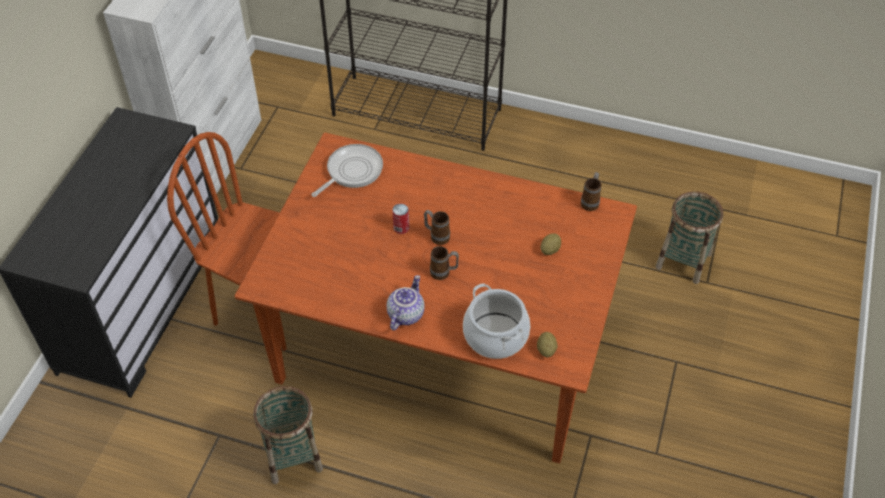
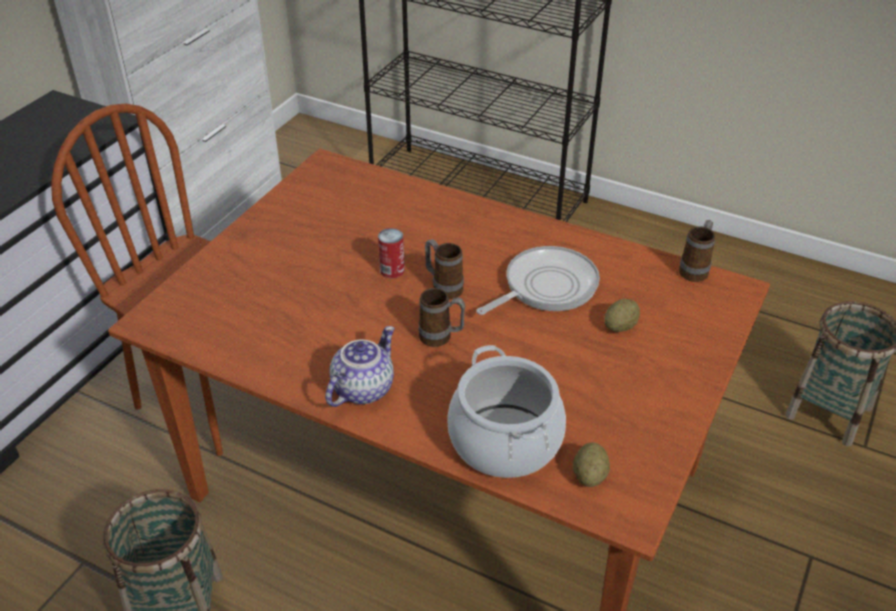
camera: 10 degrees right, 10 degrees down
frying pan [312,144,383,197] -> frying pan moved to [476,246,600,315]

